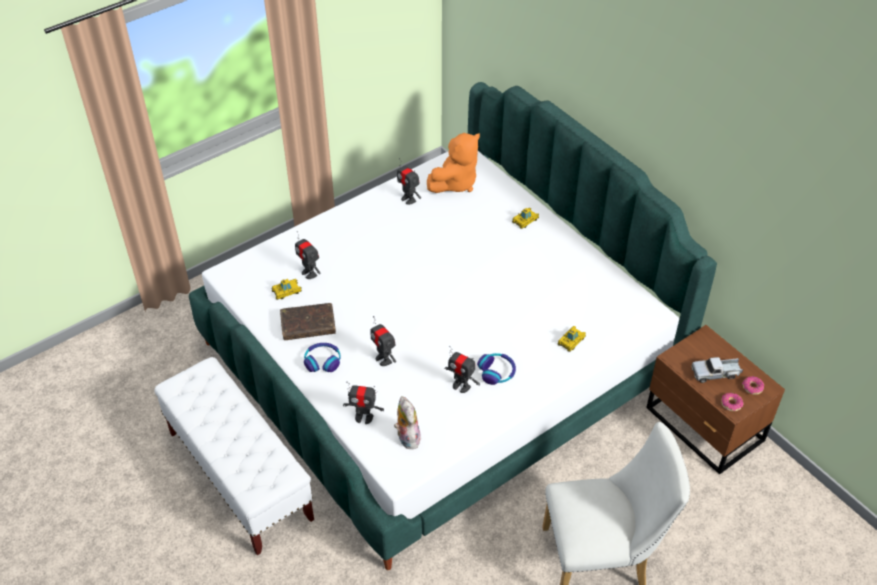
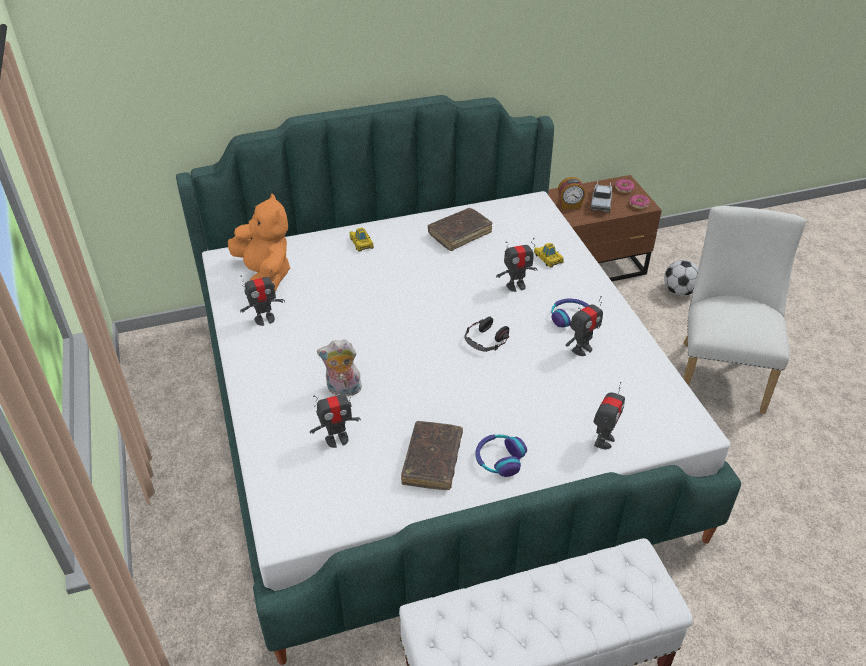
camera: 70 degrees left, 5 degrees down
toy car [272,279,302,300] -> none
toy robot [370,316,396,366] -> toy robot moved to [496,238,538,292]
plush toy [394,396,421,449] -> plush toy moved to [317,340,362,396]
none -> brown book [428,208,493,251]
none -> headphones [465,316,509,352]
none -> alarm clock [558,177,586,209]
none -> football [664,260,698,296]

